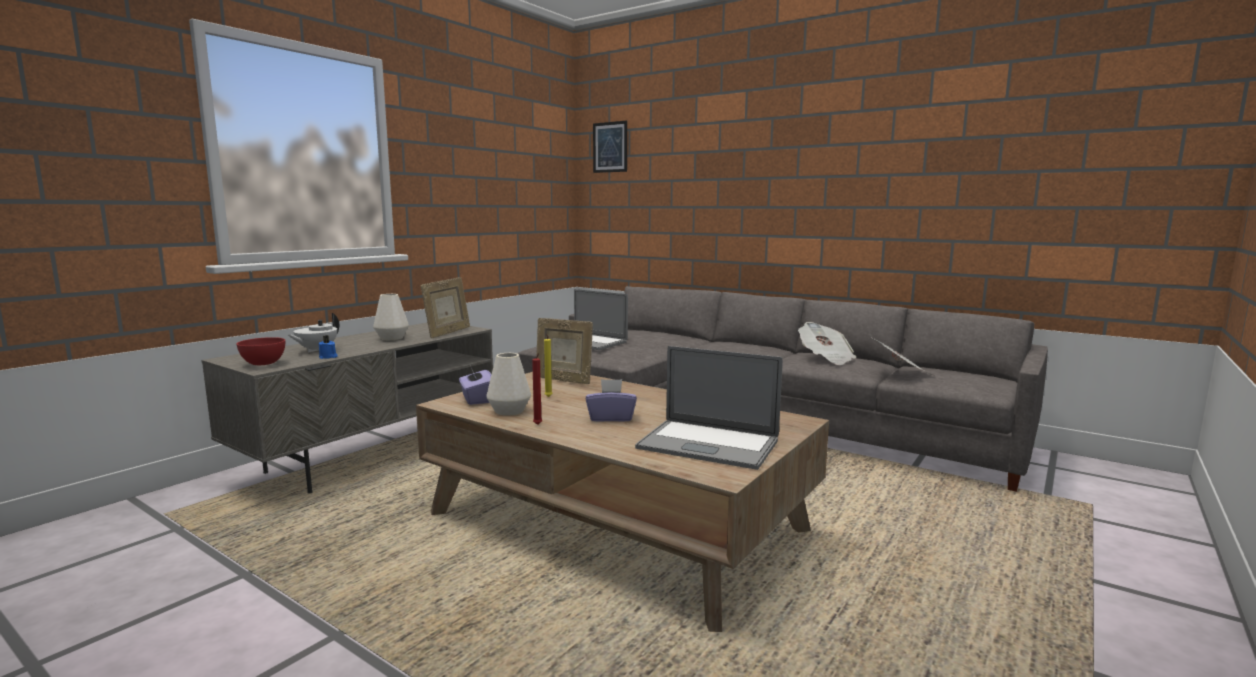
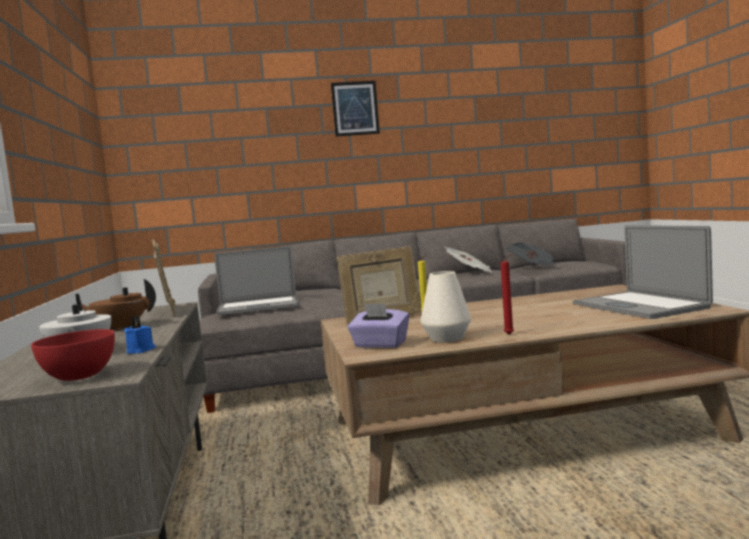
camera: 45 degrees left, 5 degrees down
white vase [373,294,409,340] -> brown teapot [81,279,156,331]
purple tissue box [586,379,637,422] -> none
picture [593,120,627,173] -> picture moved to [331,81,380,136]
laptop [635,346,783,470] -> laptop turned 90 degrees clockwise [573,225,713,319]

